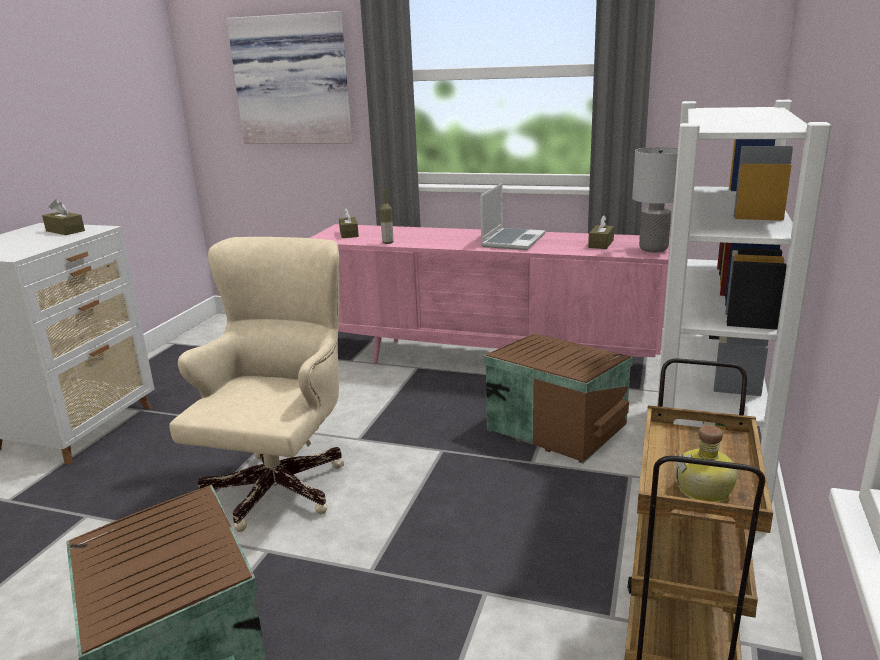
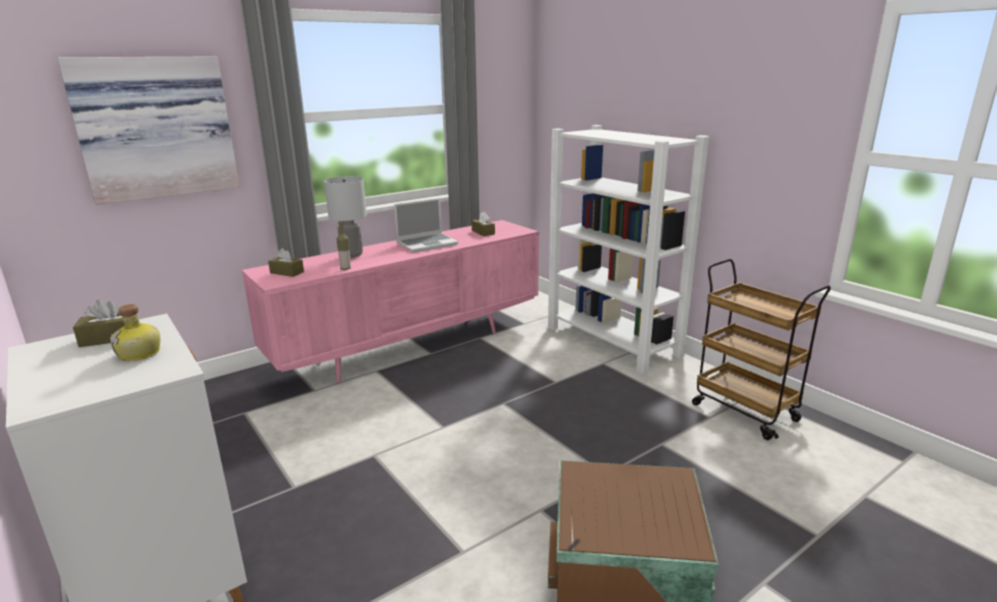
camera: 55 degrees left, 0 degrees up
beige office chair [169,237,344,532] -> none
laptop [480,183,546,250] -> laptop turned 90 degrees clockwise [394,198,458,253]
brown storage box [484,334,633,464] -> none
grey table lamp [632,147,678,253] -> grey table lamp moved to [324,176,367,258]
bottle [676,425,738,503] -> bottle moved to [110,304,160,361]

